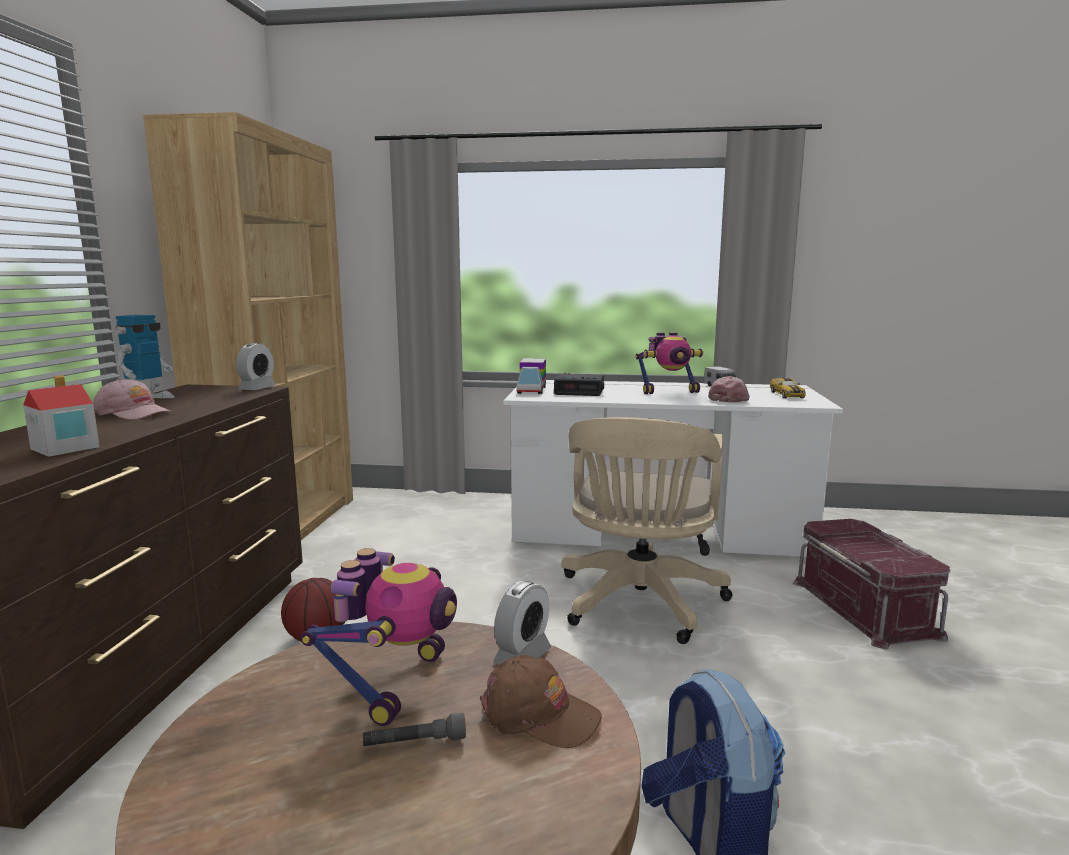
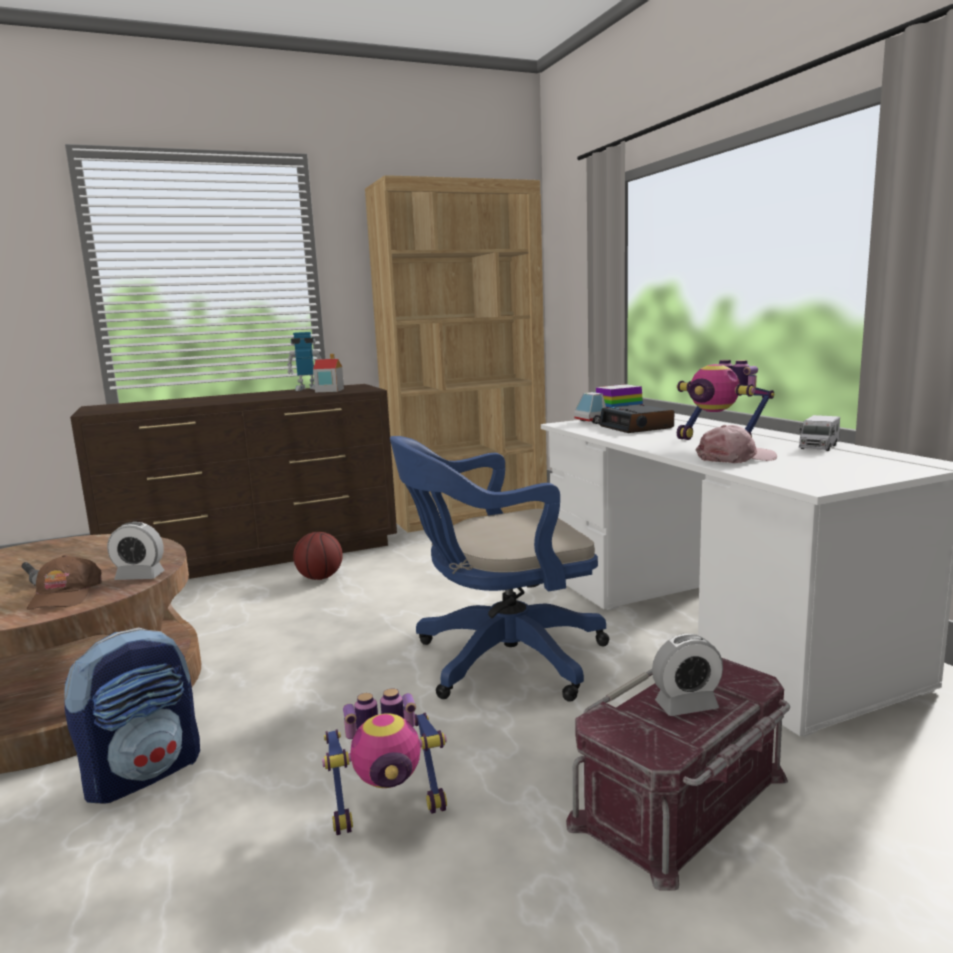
camera: 60 degrees right, 0 degrees up
toy house [23,375,100,457] -> toy house moved to [313,354,344,392]
pink cap [93,379,172,420] -> none
alarm clock [236,343,276,390] -> alarm clock moved to [652,634,723,716]
toy robot [300,548,457,726] -> toy robot moved to [322,688,447,835]
beige office chair [561,417,733,644] -> blue office chair [390,436,609,702]
toy car [770,378,806,398] -> none

